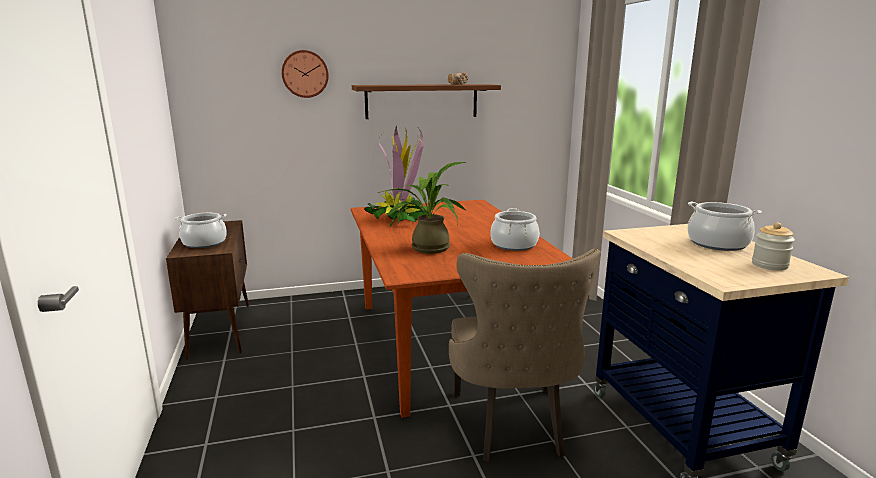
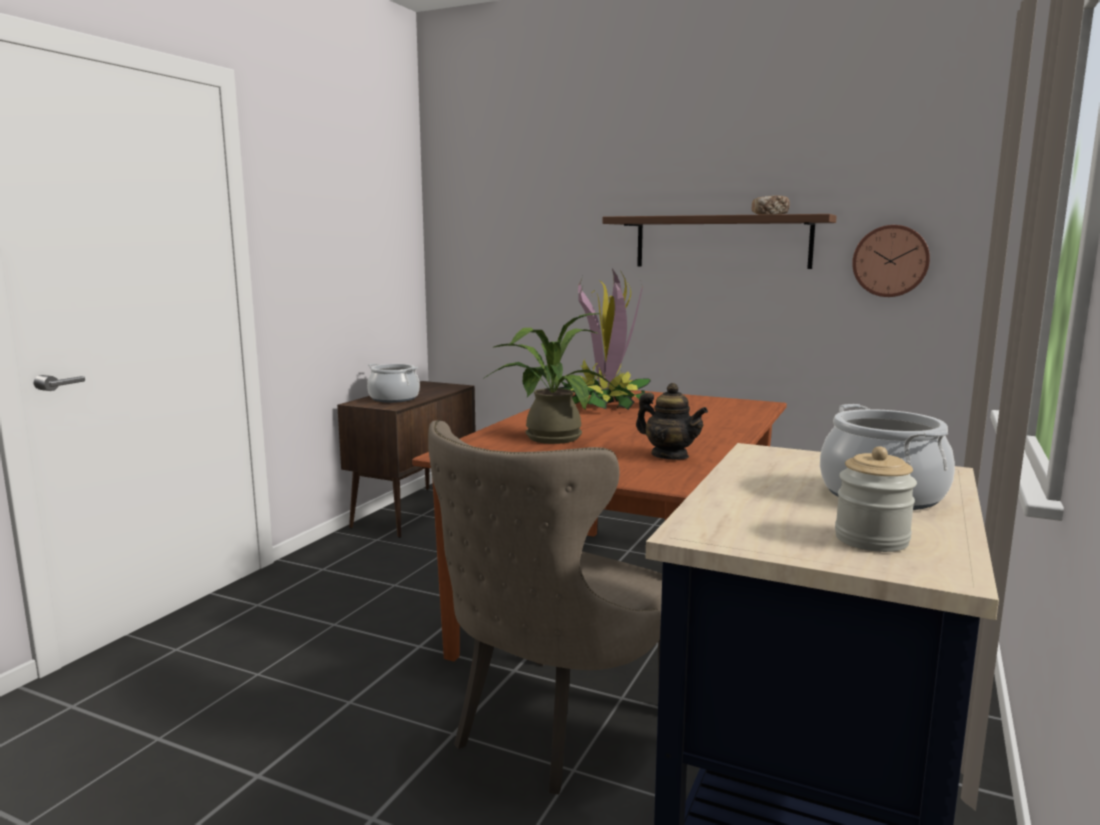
camera: 40 degrees right, 5 degrees down
wall clock [282,50,329,98] -> wall clock moved to [852,225,930,297]
cooking pot [490,208,539,251] -> teapot [636,383,708,460]

